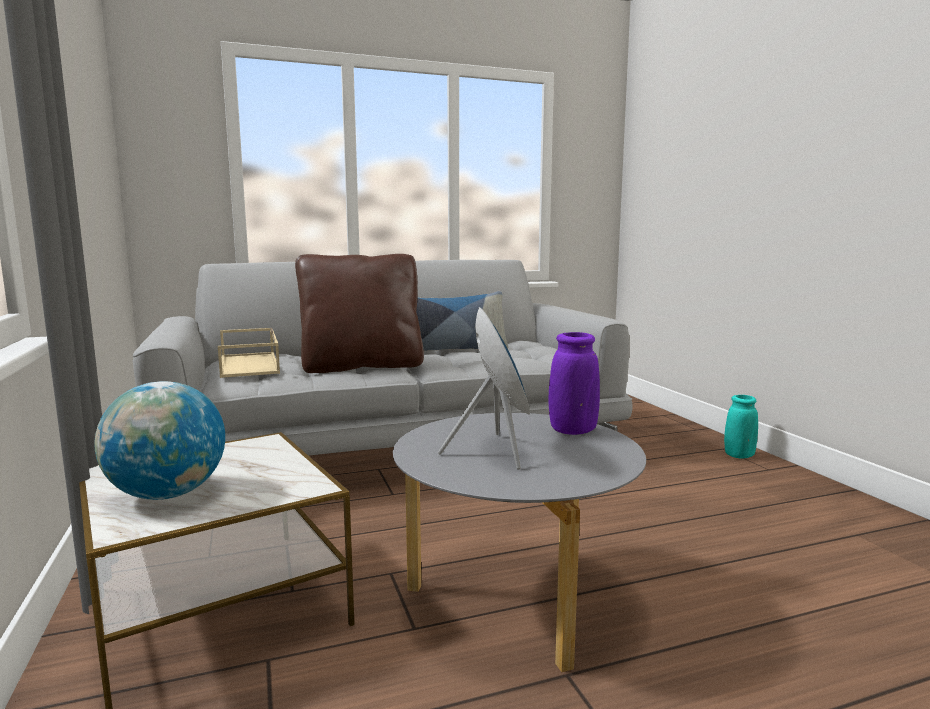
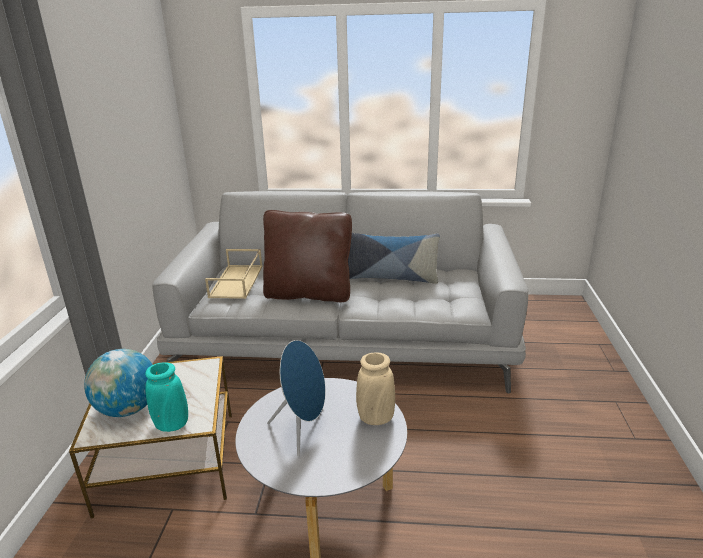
camera: 25 degrees right, 15 degrees up
purple vase [549,332,600,435] -> beige vase [356,353,395,425]
turquoise vase [724,395,758,459] -> turquoise vase moved to [145,362,188,432]

